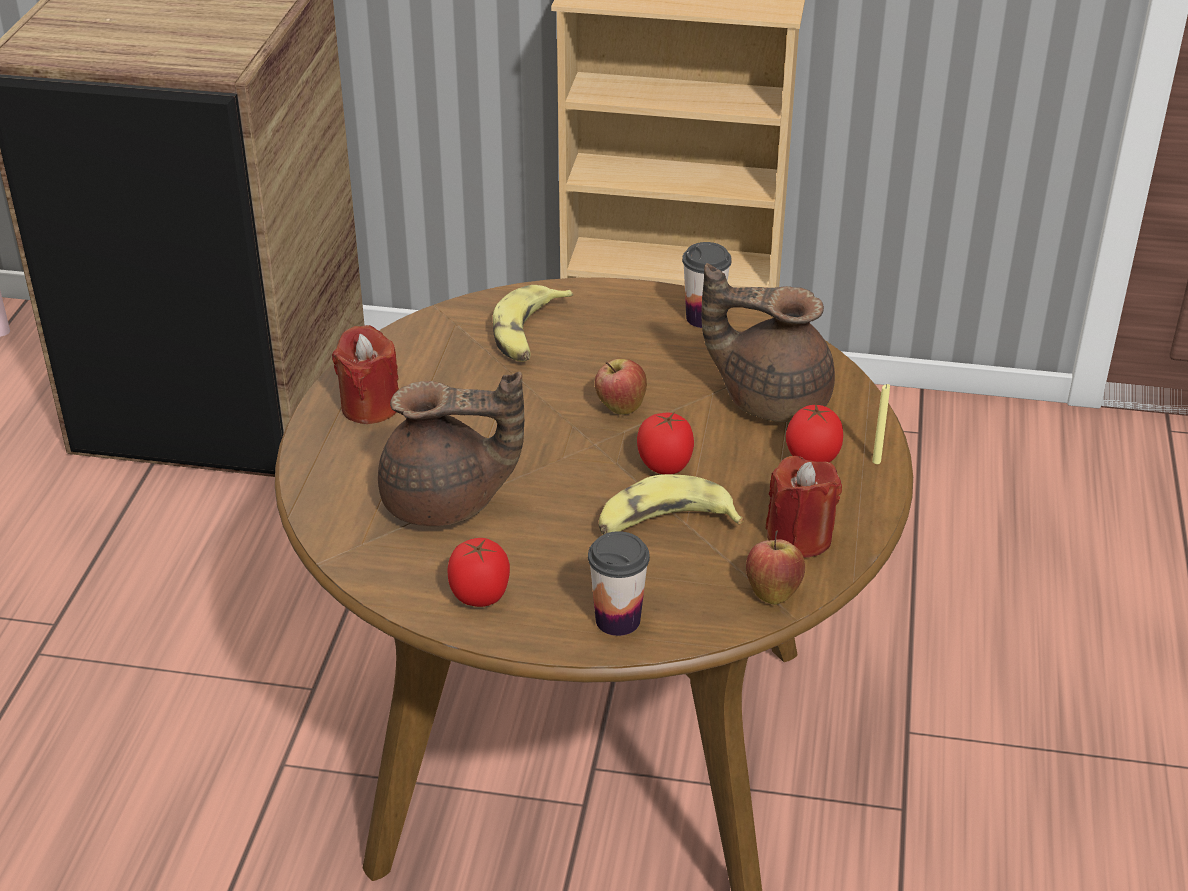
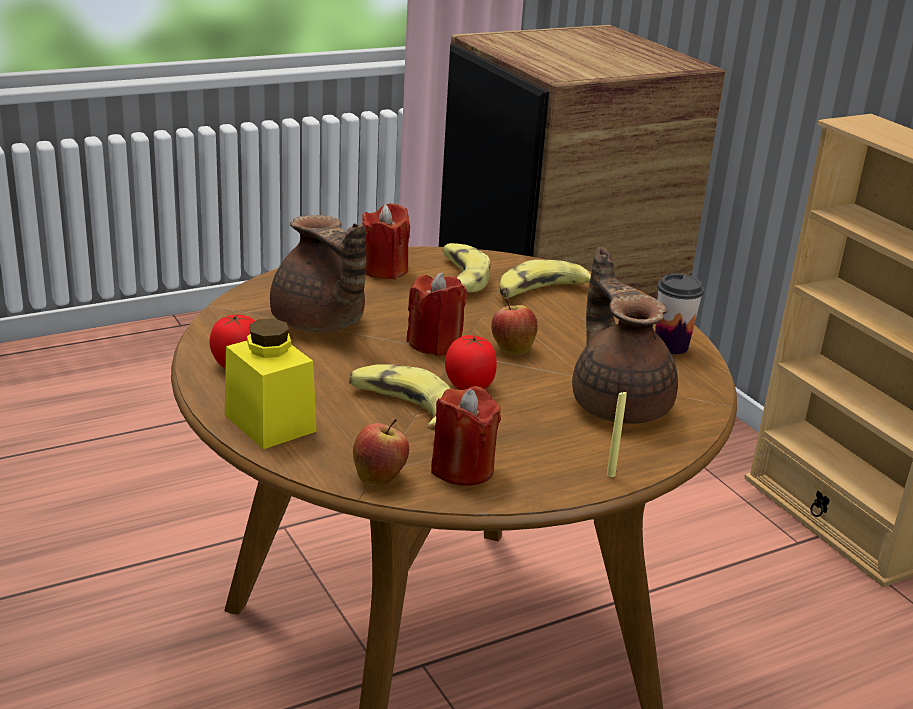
camera: 50 degrees right, 10 degrees down
cup [588,531,650,636] -> yellow jar [225,318,317,449]
tomato [786,403,843,462] -> none
none -> red candle [406,272,467,356]
none -> banana [442,243,490,292]

